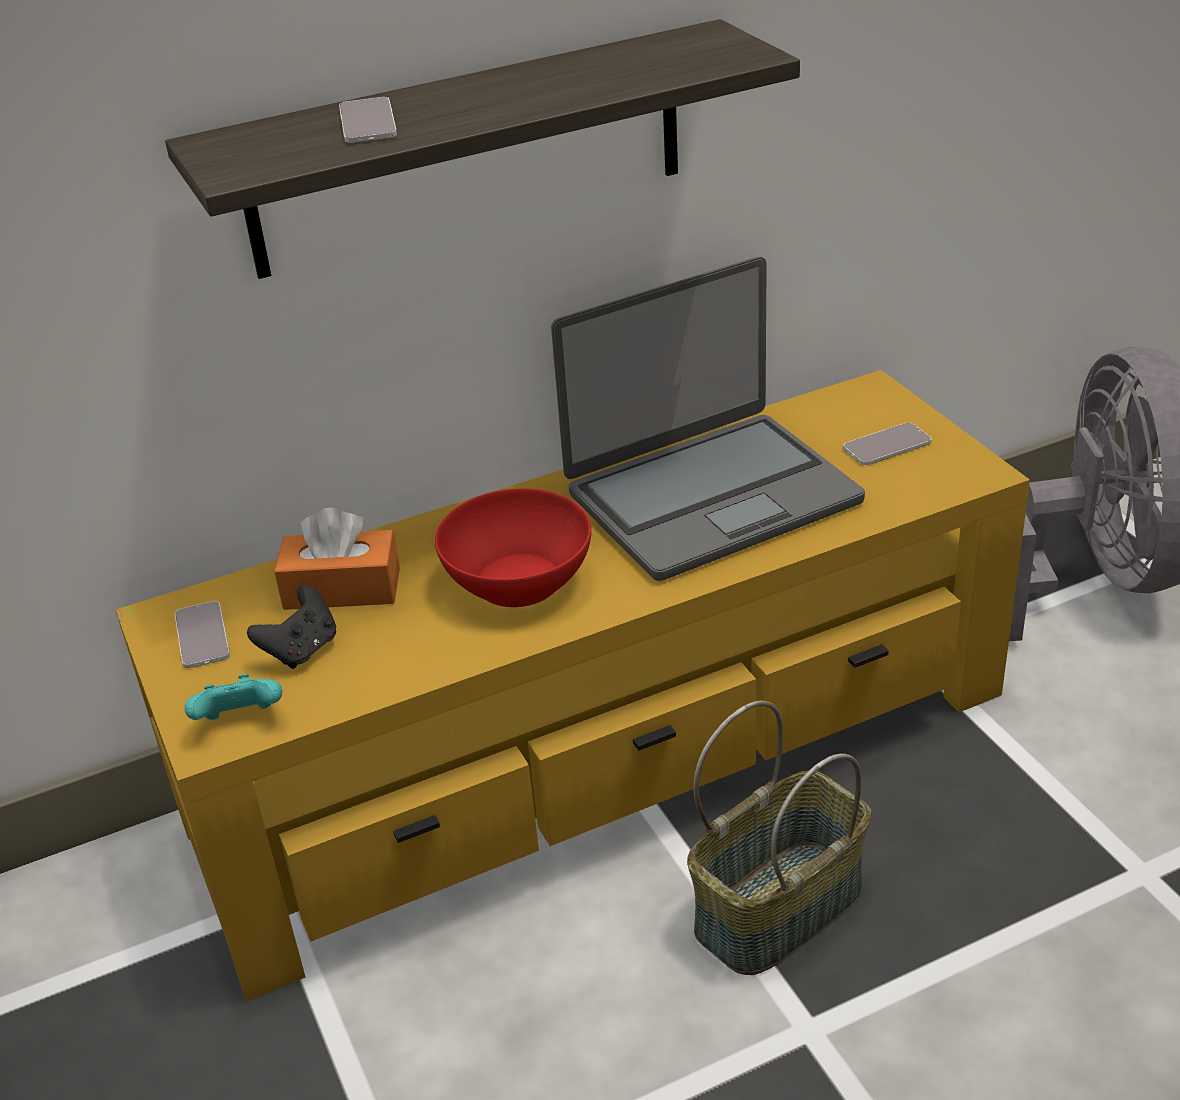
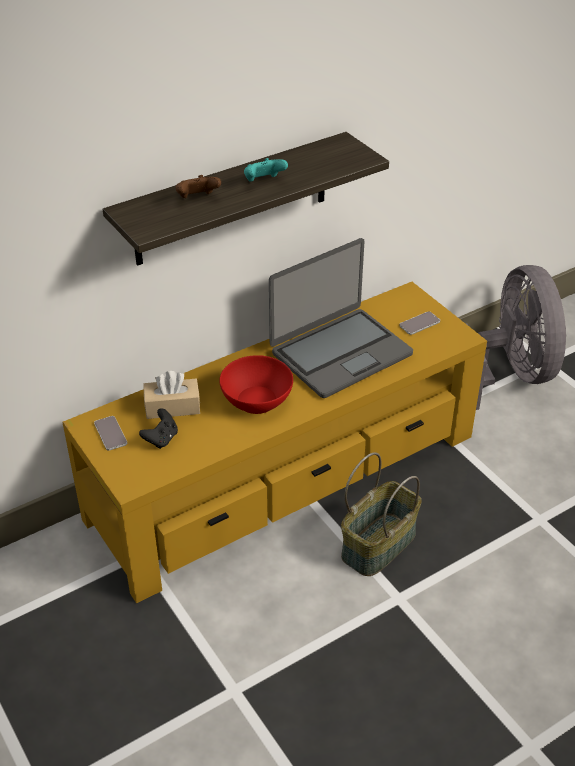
camera: 10 degrees left, 5 degrees up
turquoise game controller [184,674,282,720] -> turquoise game controller moved to [244,158,288,181]
orange tissue box [274,508,400,610] -> beige tissue box [143,371,200,419]
phone [339,97,397,143] -> brown game controller [175,175,221,198]

